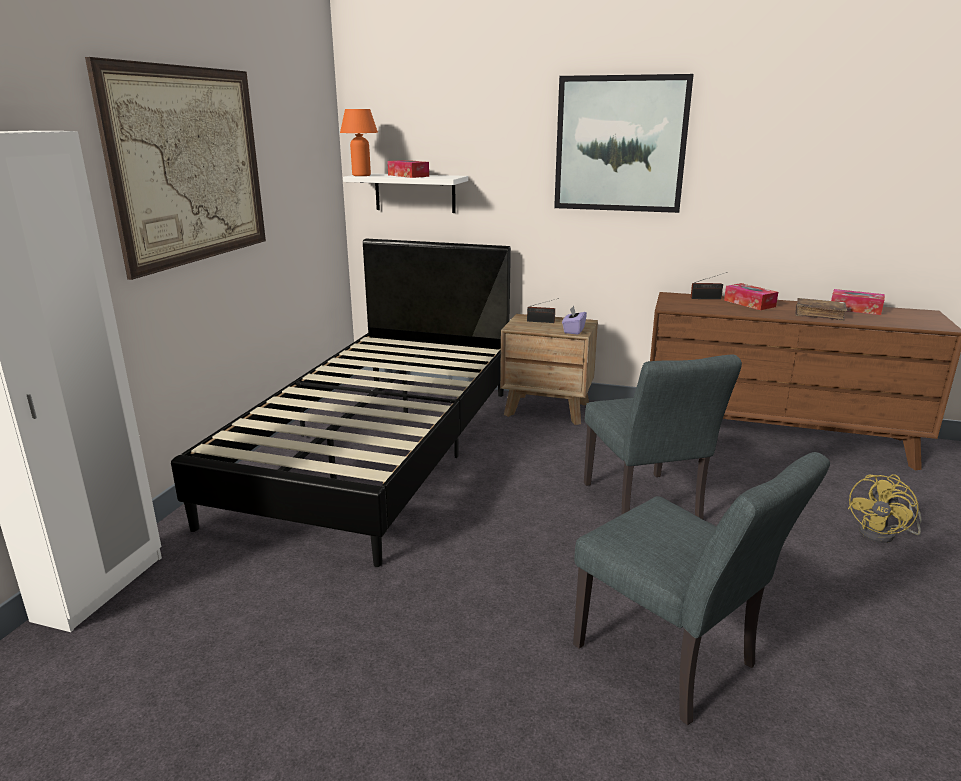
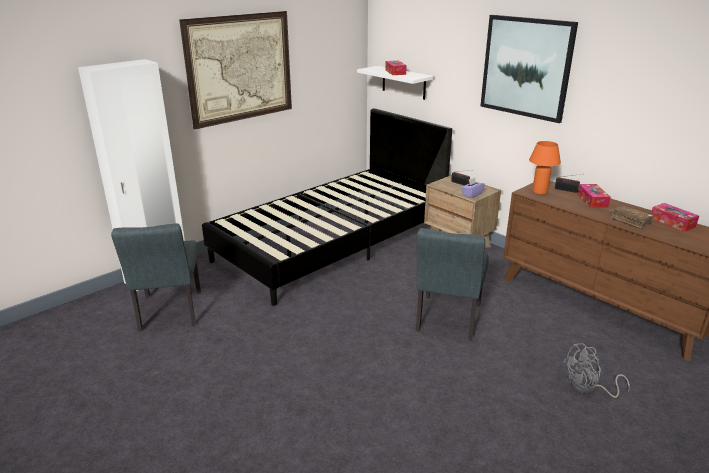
camera: 30 degrees right, 5 degrees up
orange table lamp [340,109,378,176] -> orange table lamp moved to [529,141,561,195]
grey chair [573,452,830,725] -> grey chair moved to [111,224,201,331]
yellow fan [848,474,922,543] -> grey fan [563,343,630,398]

